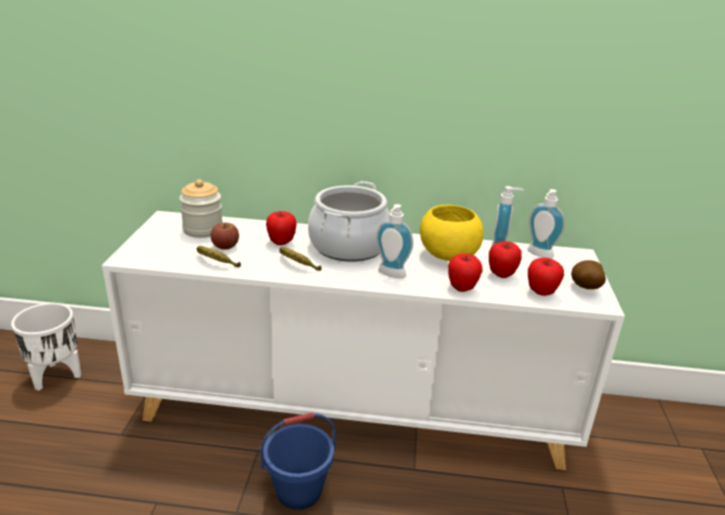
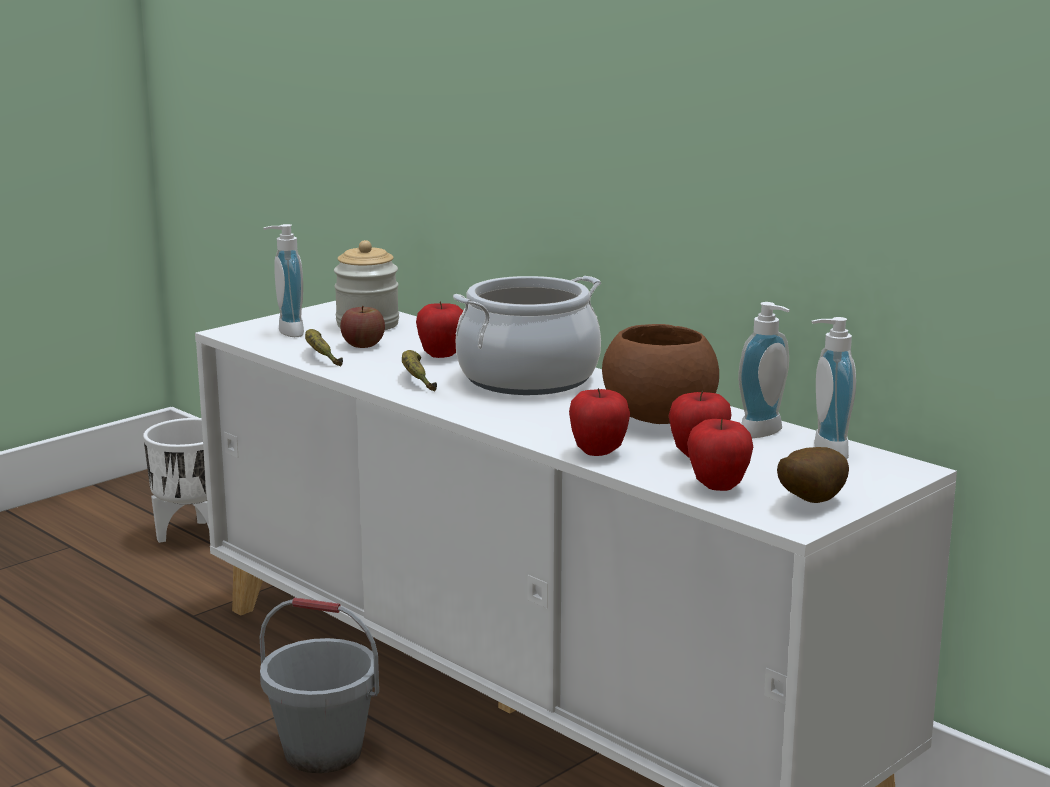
camera: 40 degrees right, 10 degrees down
blue bucket [260,413,336,510] -> grey bucket [260,598,379,773]
soap dispenser [376,204,414,278] -> soap dispenser moved to [263,224,304,337]
yellow bowl [420,205,483,261] -> brown bowl [602,324,719,424]

